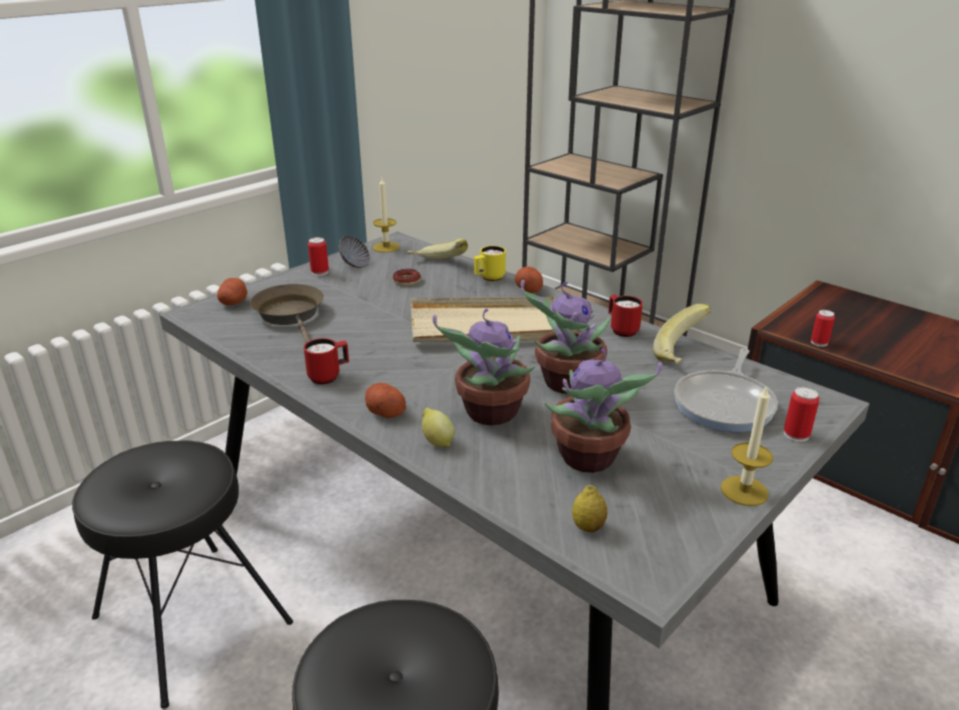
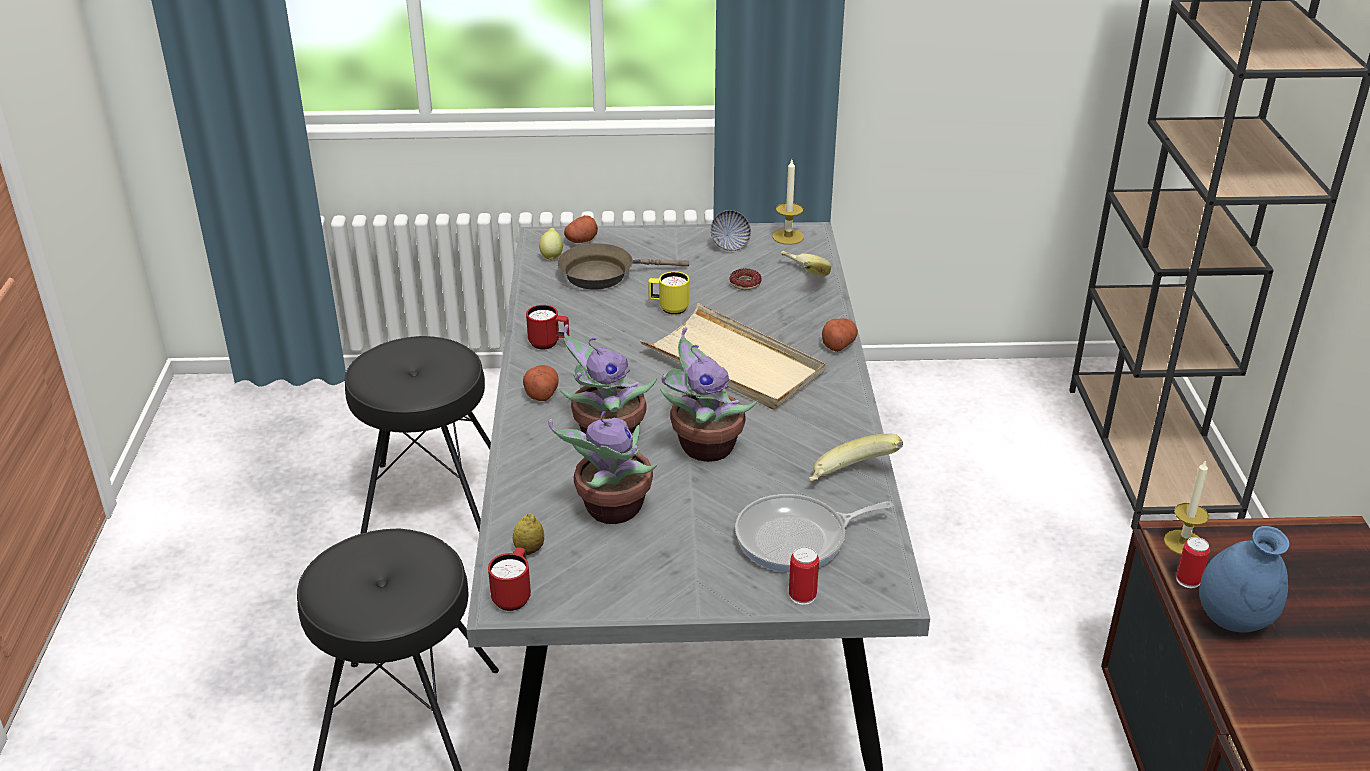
camera: 45 degrees right, 5 degrees up
brown frying pan [250,284,324,343] -> brown frying pan turned 120 degrees counterclockwise [557,243,689,290]
can [308,237,329,276] -> none
lemon [422,408,455,447] -> lemon moved to [539,228,563,261]
yellow mug [474,246,506,281] -> yellow mug moved to [648,271,689,315]
red mug [608,295,643,337] -> red mug moved to [488,547,531,611]
candle [721,385,773,506] -> candle moved to [1164,459,1209,554]
none -> blue vase [1200,526,1289,633]

